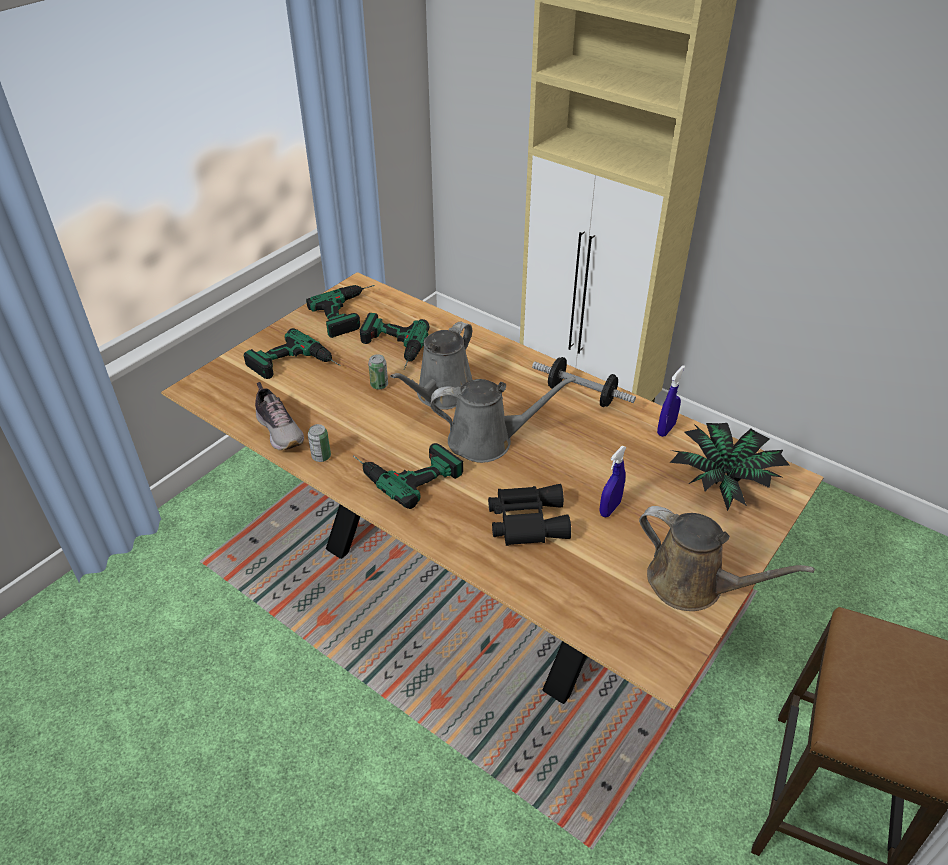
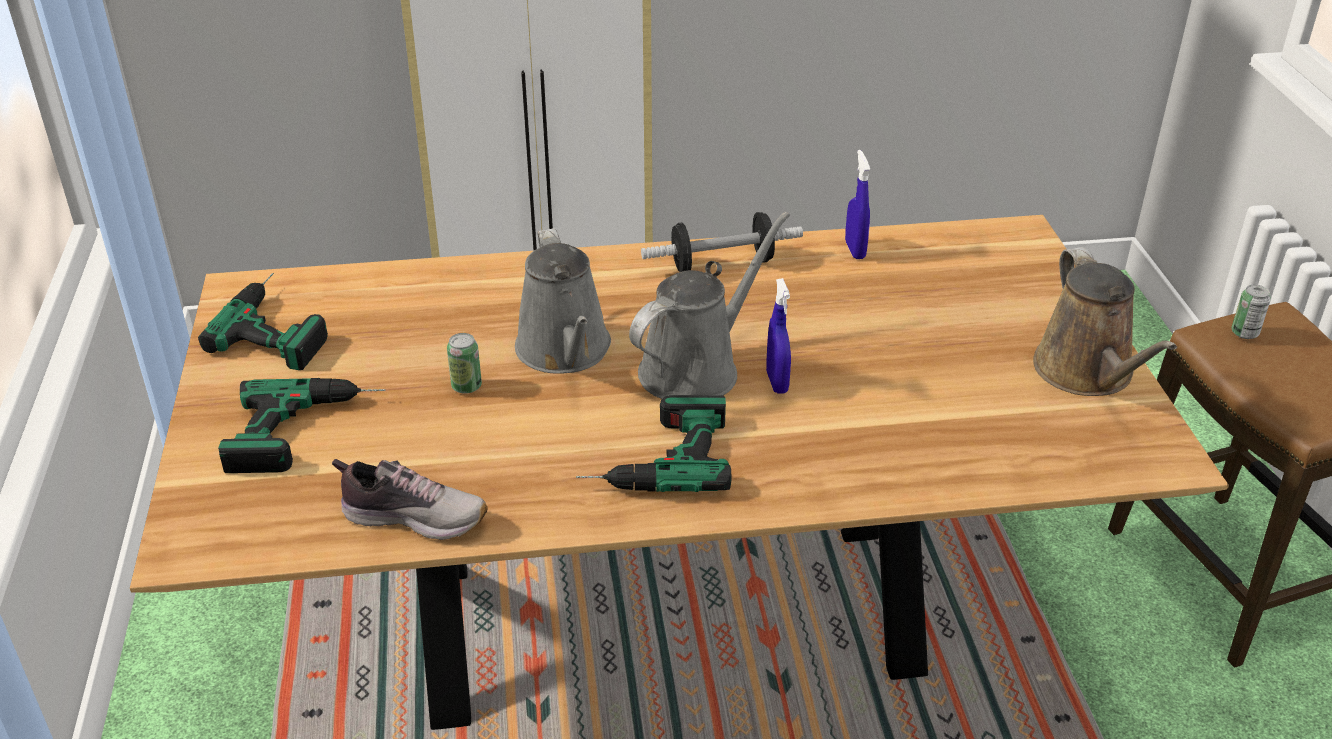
camera: 45 degrees left, 5 degrees down
can [308,424,331,462] -> can moved to [1231,284,1271,339]
power drill [360,313,430,370] -> none
black binoculars [488,484,571,546] -> none
blue spray bottle [600,446,627,517] -> blue spray bottle moved to [766,278,791,394]
brown watering can [639,506,815,611] -> brown watering can turned 90 degrees clockwise [1033,247,1177,396]
potted plant [670,423,790,511] -> none

